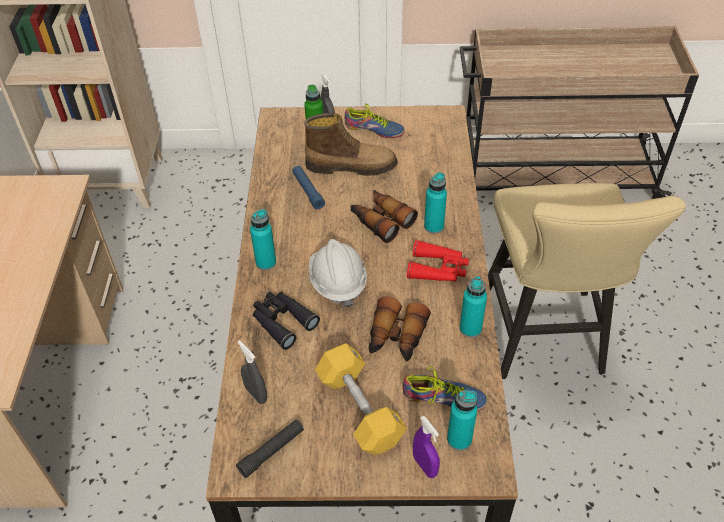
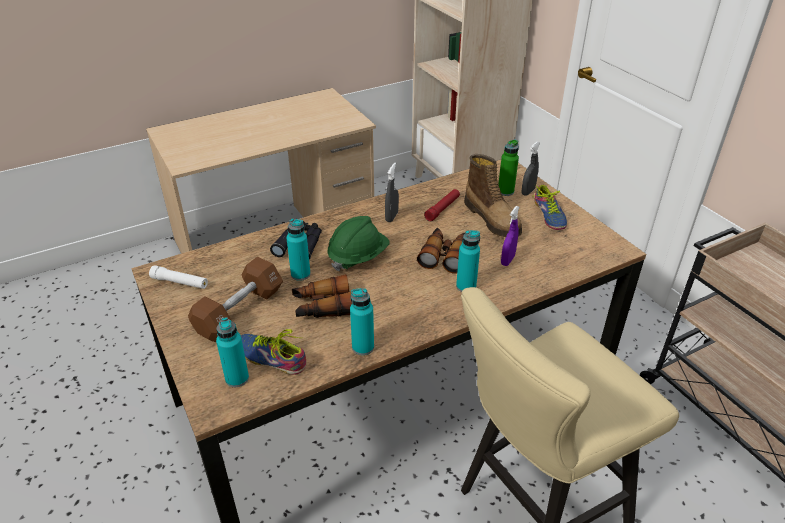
camera: 60 degrees right, 10 degrees down
black flashlight [236,420,304,478] -> white flashlight [149,265,208,289]
grey spray bottle [238,340,267,404] -> grey spray bottle moved to [385,163,399,222]
turquoise bottle [250,209,276,270] -> turquoise bottle moved to [286,218,311,281]
blue flashlight [292,166,325,209] -> red flashlight [424,189,460,221]
white hard hat [309,239,367,308] -> green hard hat [327,216,390,271]
yellow dumbbell [315,343,407,455] -> brown dumbbell [188,257,283,342]
shoe [402,366,487,411] -> shoe turned 135 degrees clockwise [241,329,306,375]
red binoculars [407,240,469,282] -> none
purple spray bottle [413,416,440,478] -> purple spray bottle moved to [501,206,519,266]

